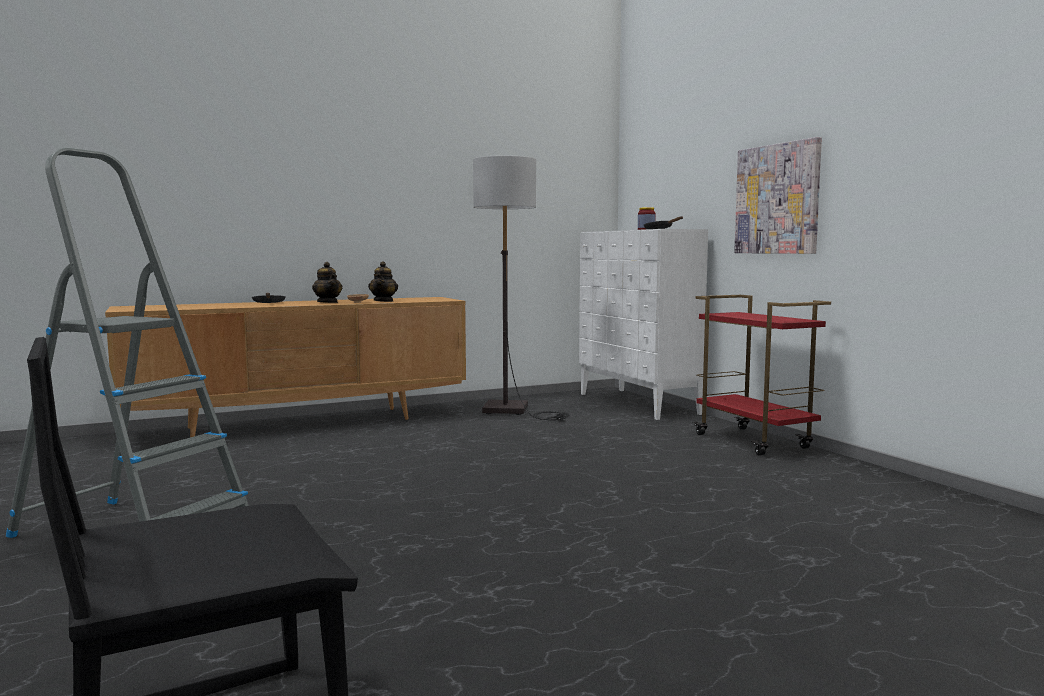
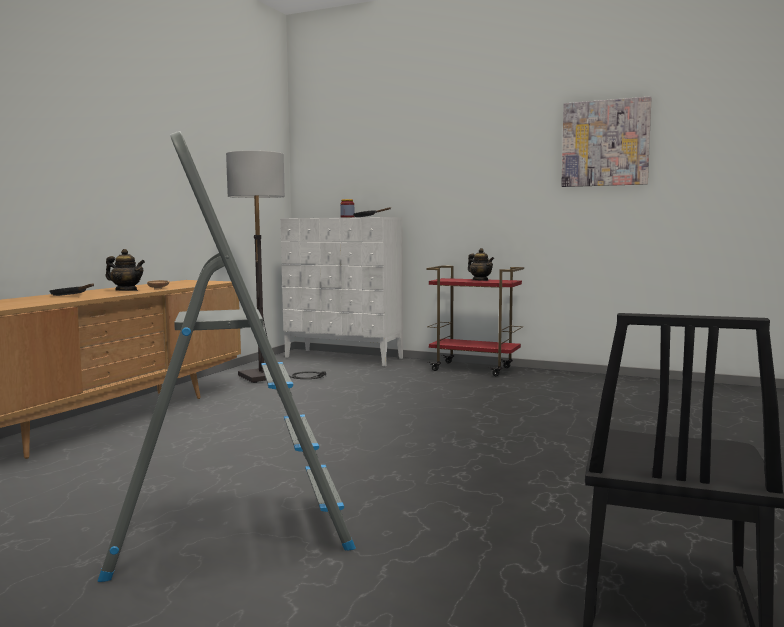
camera: 40 degrees left, 0 degrees up
teapot [368,261,398,302] -> teapot moved to [468,248,494,281]
picture [734,137,822,254] -> picture moved to [561,96,652,187]

